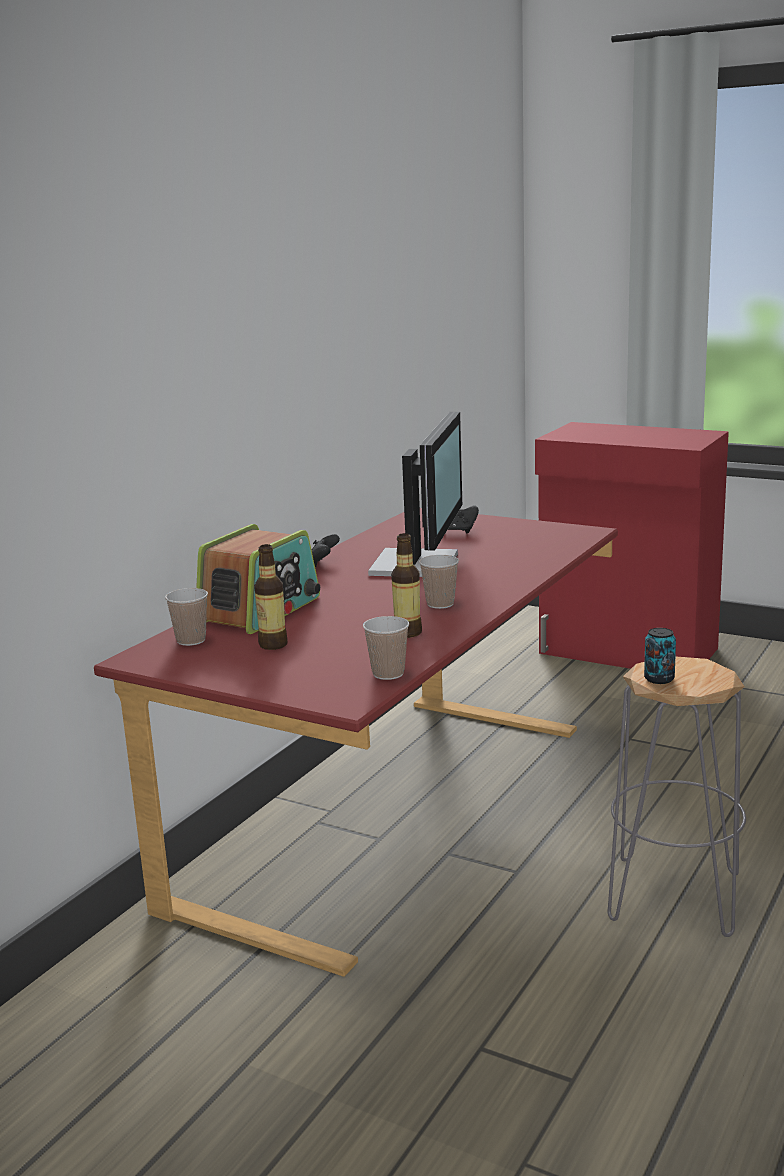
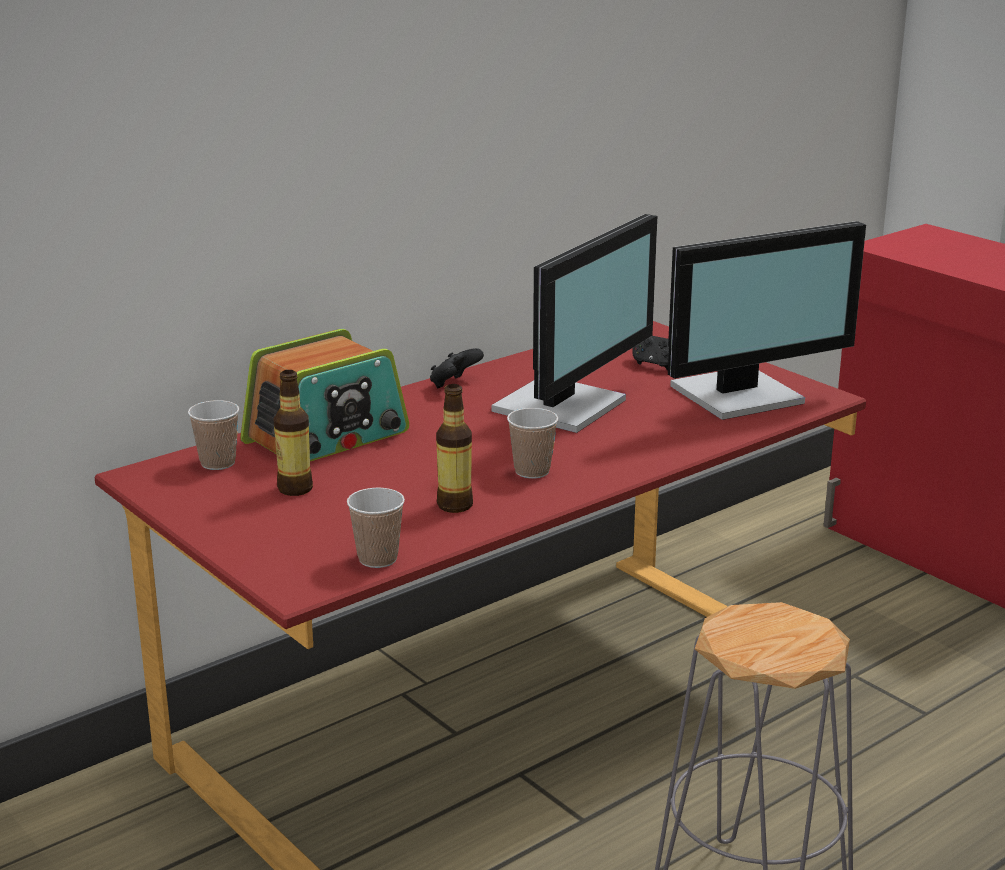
camera: 20 degrees right, 5 degrees up
can [644,628,676,684] -> none
none -> monitor [668,221,866,420]

